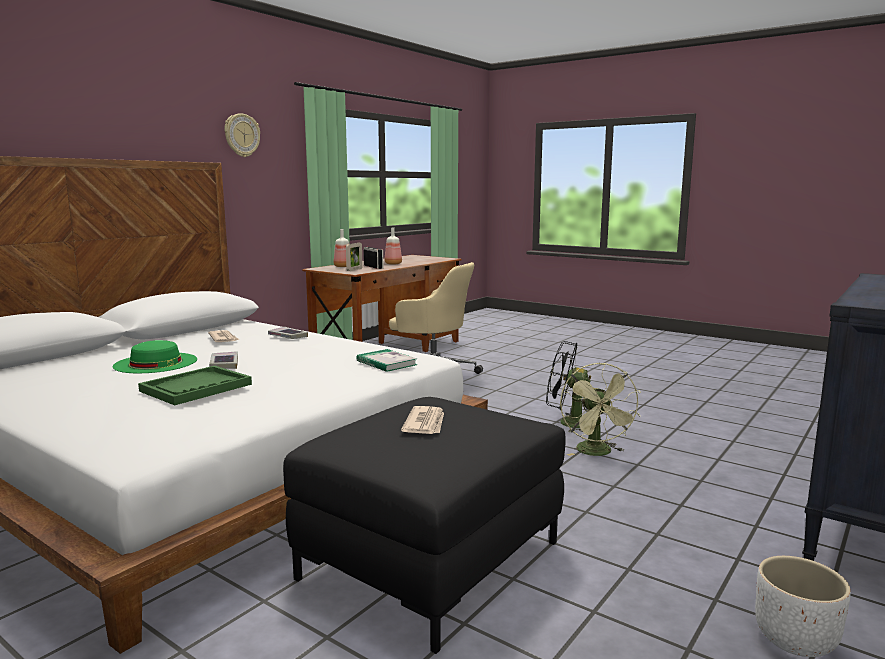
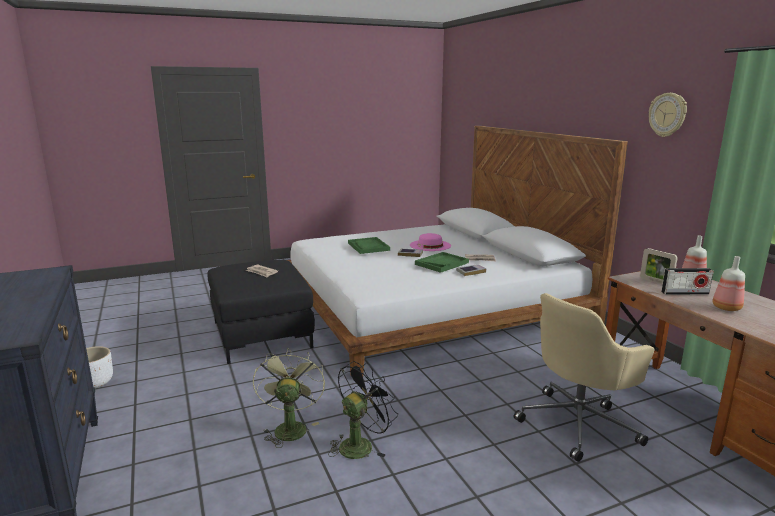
camera: 120 degrees right, 5 degrees up
green hat [113,340,197,373] -> pink hat [410,233,451,251]
book [357,349,417,372] -> none
green fan [560,362,641,456] -> green fan turned 60 degrees clockwise [253,348,325,448]
none -> green tray [415,252,469,273]

